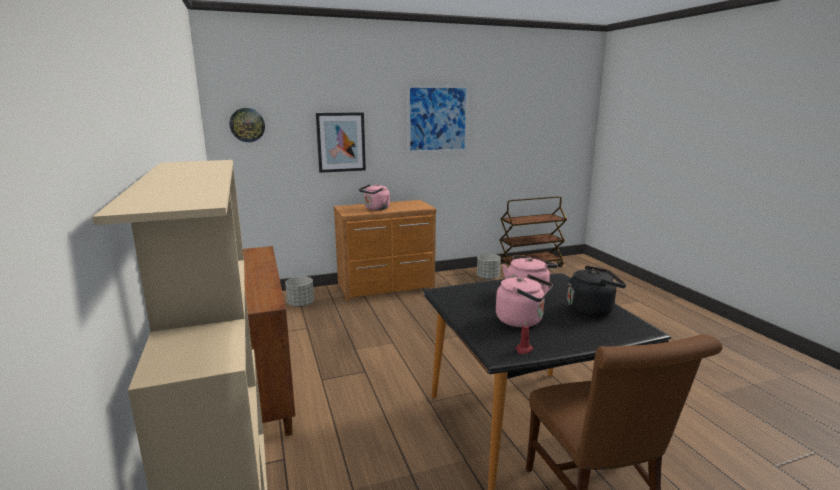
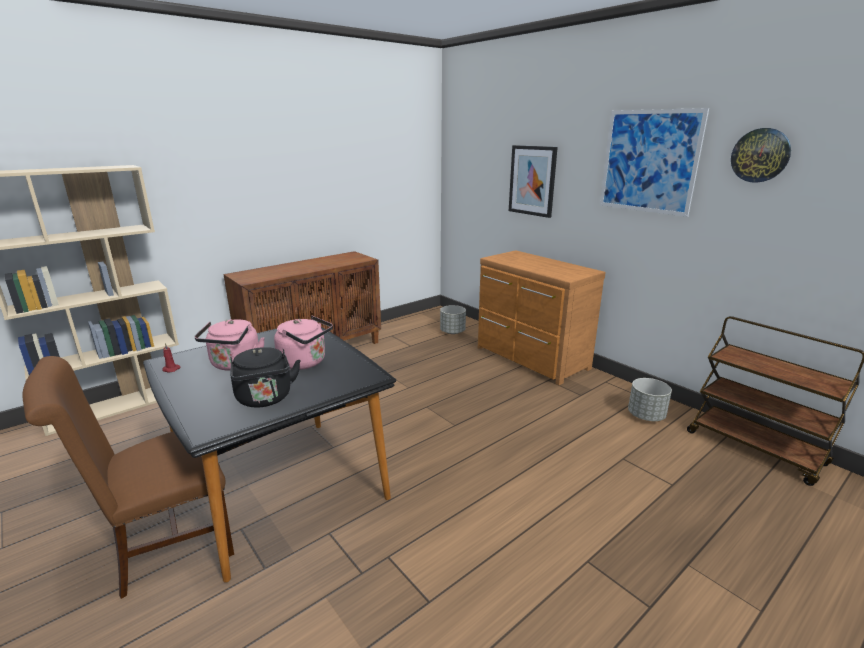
camera: 70 degrees right, 5 degrees up
wall clock [230,108,265,142] -> wall clock moved to [731,128,791,183]
pink kettle [359,184,390,210] -> none

